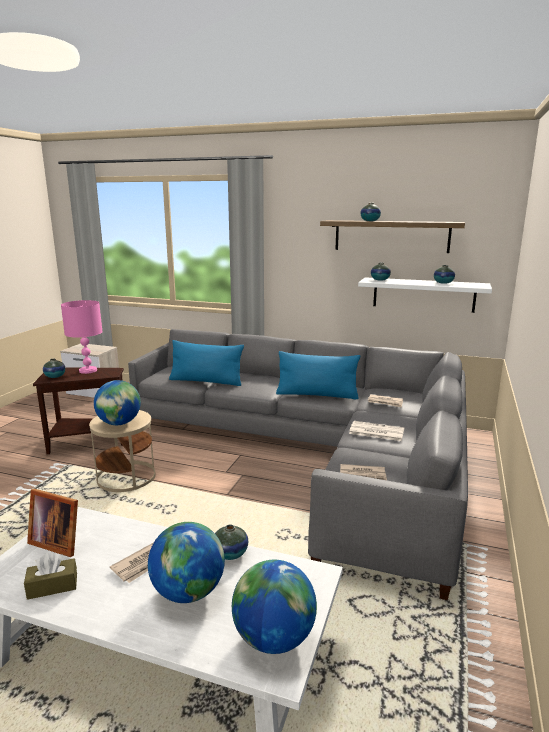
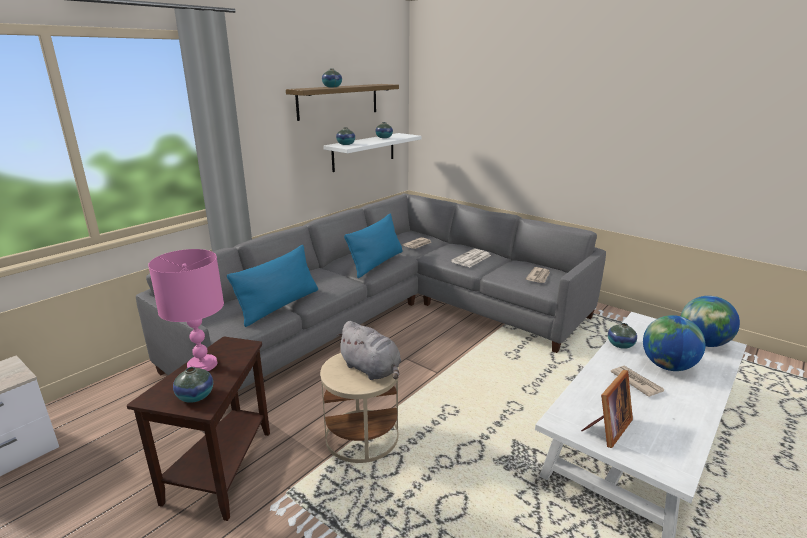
camera: 70 degrees left, 5 degrees up
brown tissue box [24,553,77,600] -> none
globe [94,380,141,425] -> grey plush toy [336,321,401,380]

